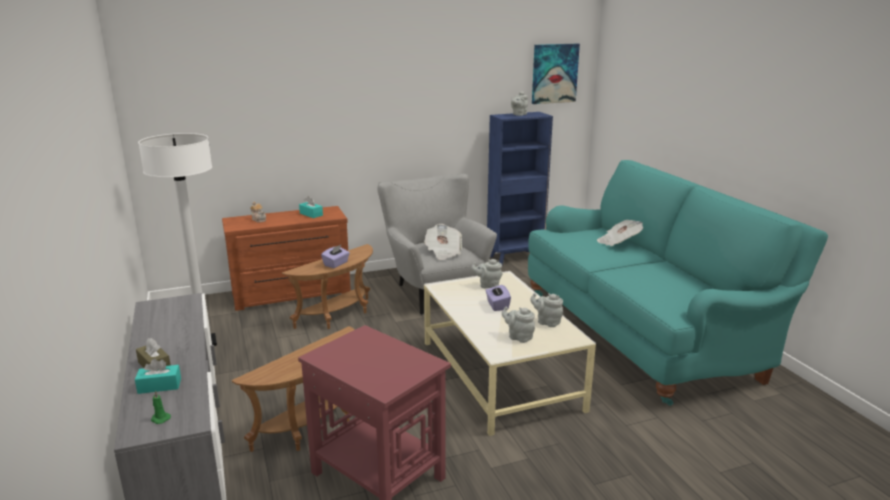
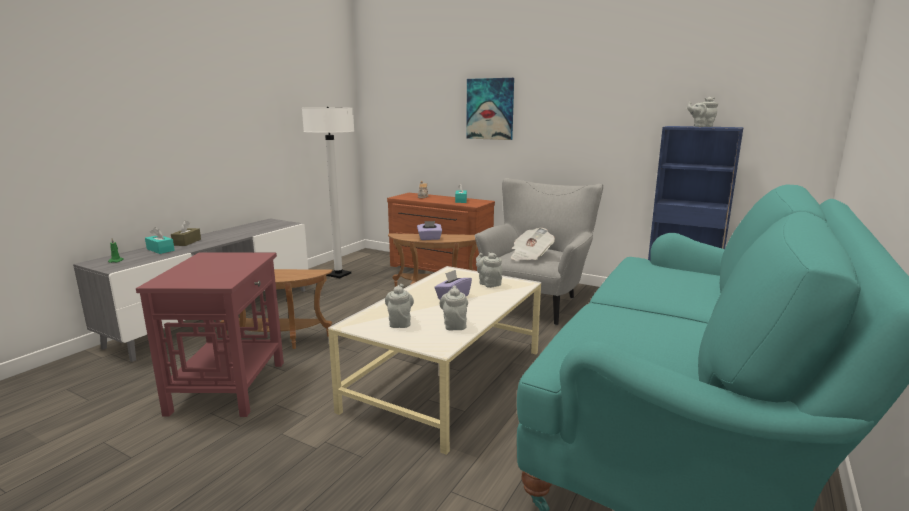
camera: 50 degrees right, 5 degrees down
picture [532,44,580,104] -> picture moved to [466,78,514,140]
newspaper [597,220,643,246] -> none

